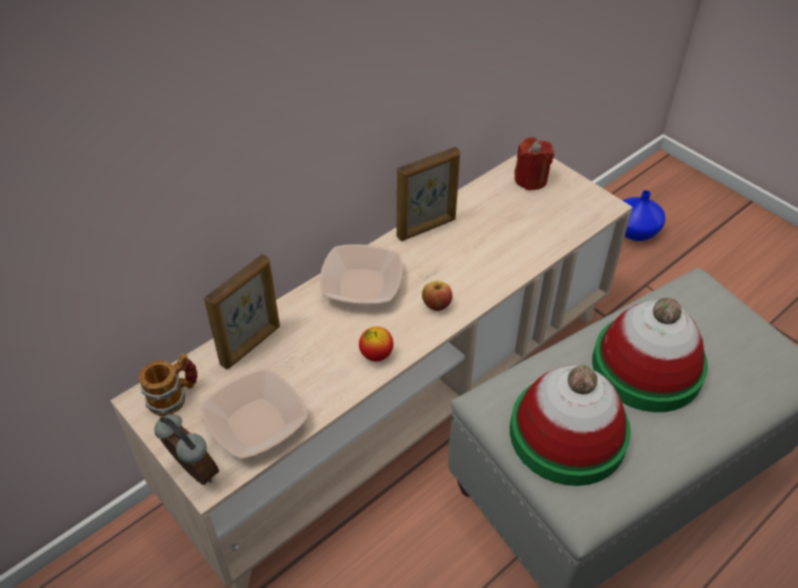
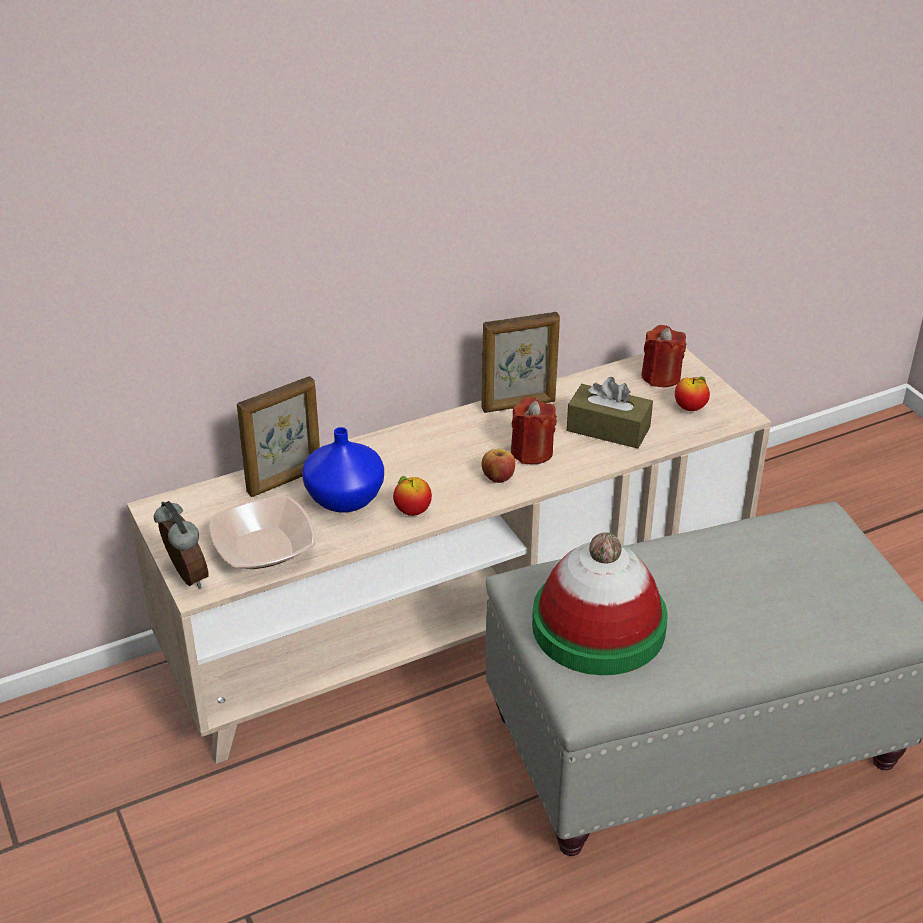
camera: 15 degrees right, 10 degrees down
mug [139,353,198,416] -> none
bowl [320,244,403,304] -> none
hat [592,298,708,412] -> none
blue vase [623,190,665,241] -> blue vase moved to [302,427,384,513]
none -> red candle [511,397,557,464]
none -> brown tissue box [567,377,653,449]
none -> apple [675,377,710,411]

